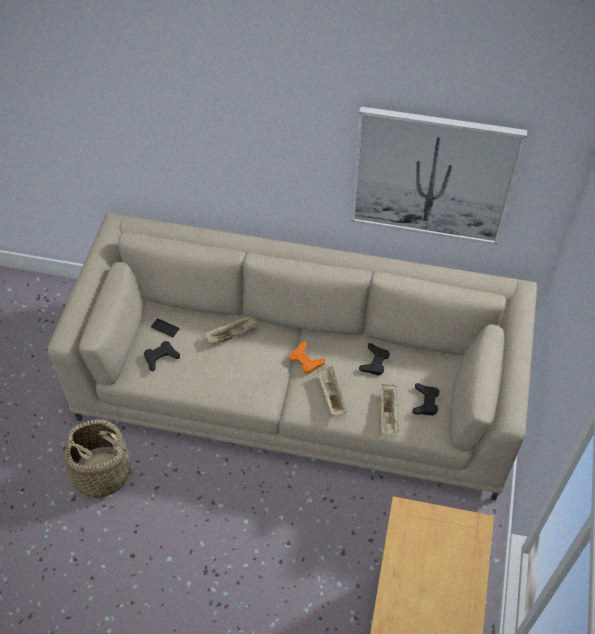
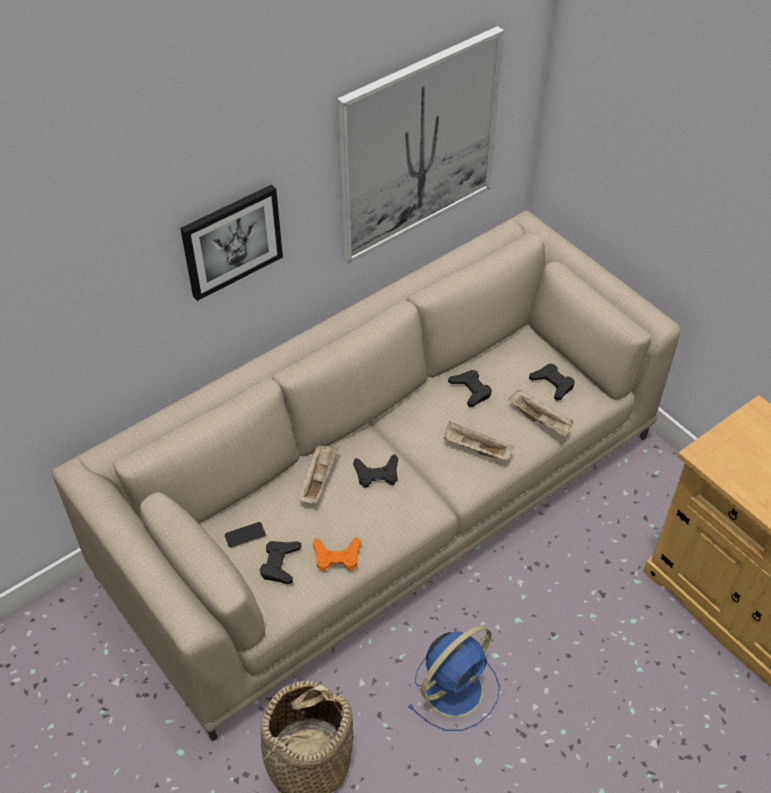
camera: 50 degrees left, 5 degrees down
orange game controller [290,341,325,374] -> orange game controller moved to [313,537,361,571]
none -> picture [180,185,283,301]
none -> black game controller [353,454,398,488]
none -> blue fan [408,625,500,731]

